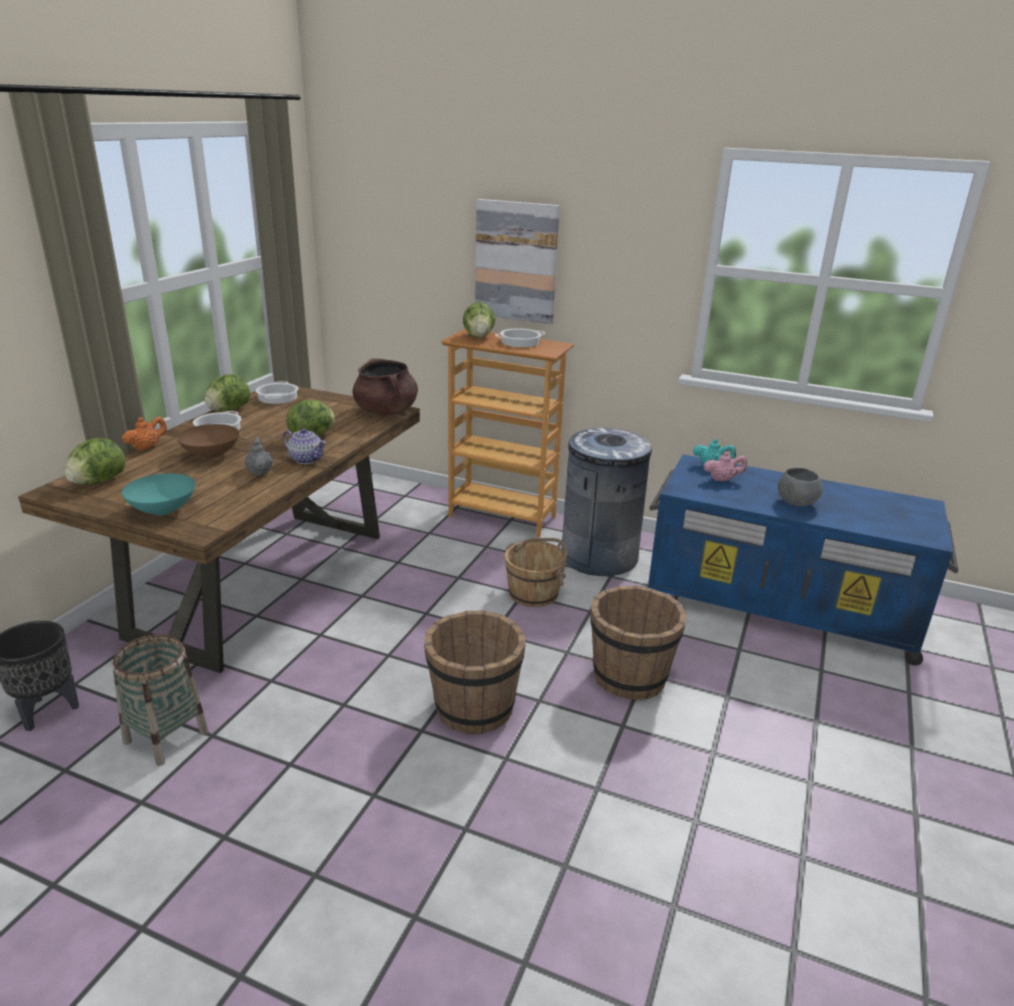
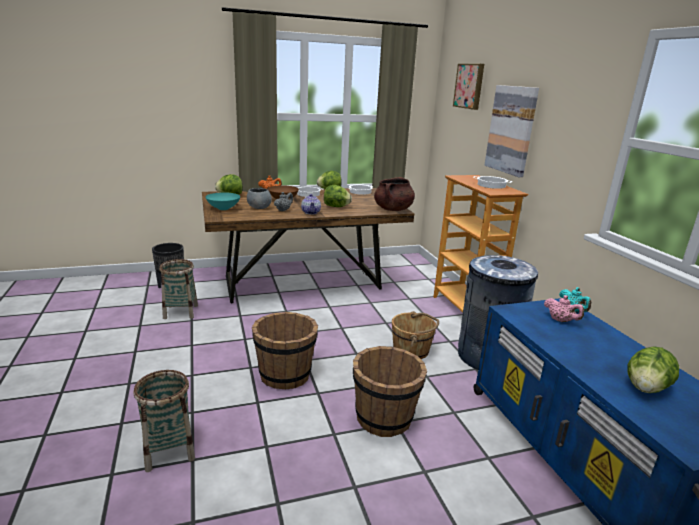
camera: 50 degrees right, 5 degrees down
lettuce [463,302,496,338] -> lettuce moved to [627,346,679,393]
grey bowl [778,468,823,506] -> grey bowl moved to [247,188,272,209]
none -> basket [133,370,195,472]
none -> picture [453,64,484,110]

